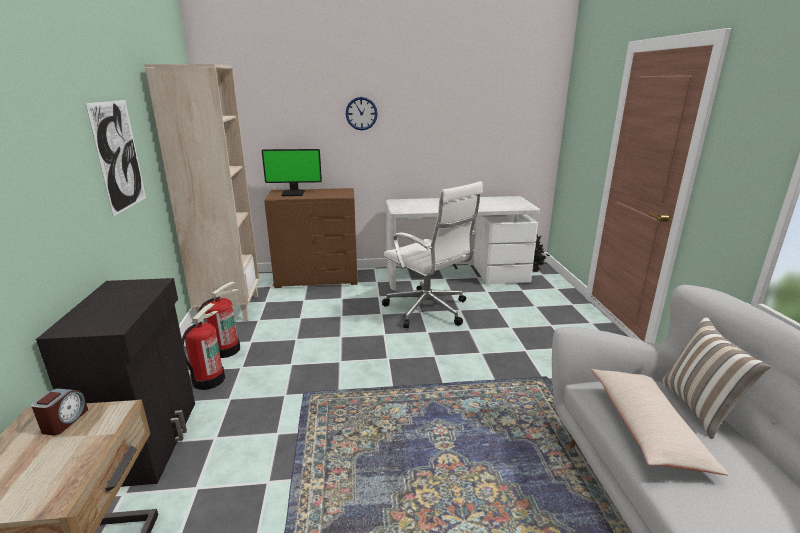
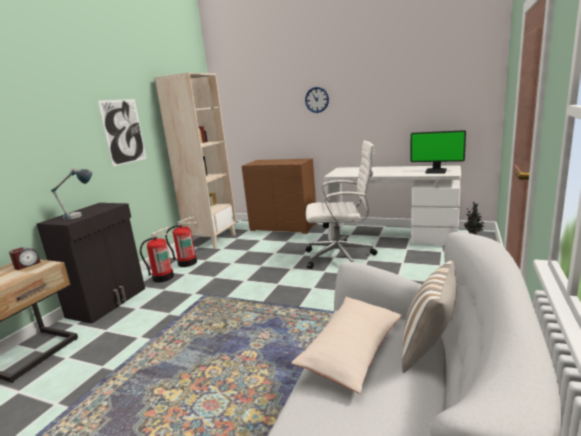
camera: 30 degrees right, 5 degrees down
monitor [262,149,322,196] -> monitor moved to [411,130,466,174]
white office chair [382,181,483,328] -> white office chair turned 75 degrees counterclockwise [306,140,377,269]
none -> table lamp [51,167,93,220]

